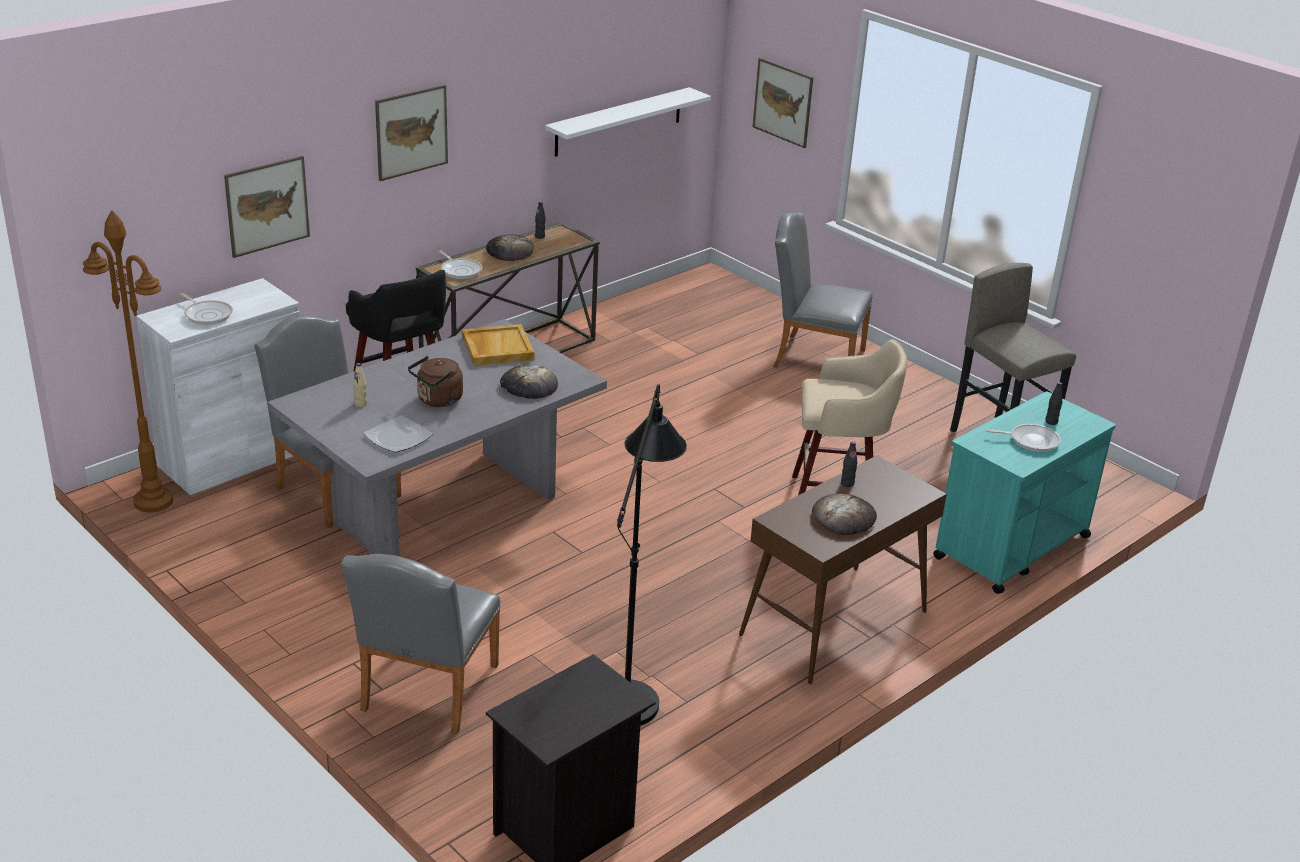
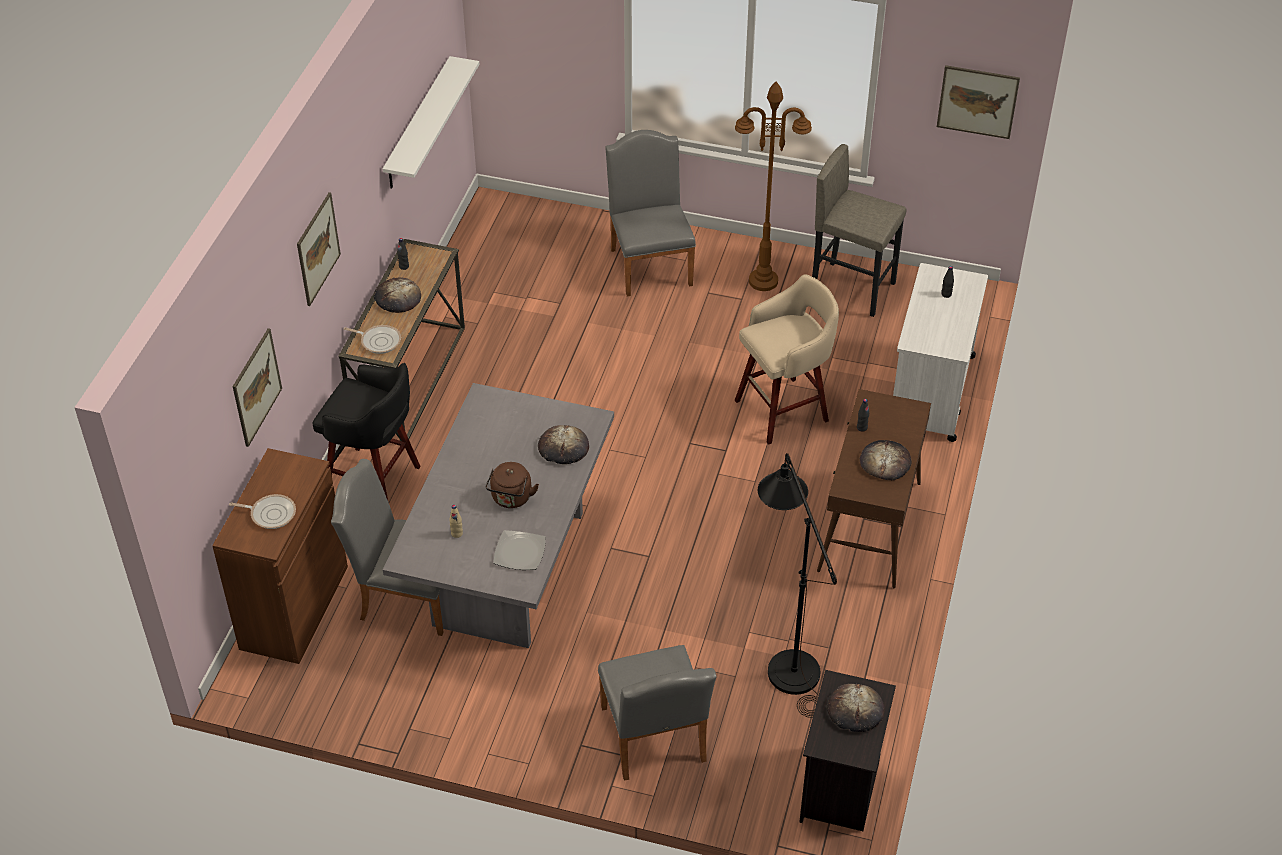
camera: 30 degrees left, 15 degrees up
brown floor lamp [83,210,173,512] -> brown floor lamp moved to [735,82,812,291]
white cabinet [136,278,300,495] -> brown cabinet [212,448,348,664]
beige tray [462,324,535,366] -> none
picture [753,58,813,148] -> picture moved to [937,65,1020,139]
grey chair [773,212,873,368] -> grey chair turned 90 degrees clockwise [605,130,696,296]
turquoise cart [933,391,1116,594] -> white cart [893,263,988,442]
frying pan [986,424,1061,452] -> none
none -> bread [827,684,884,732]

